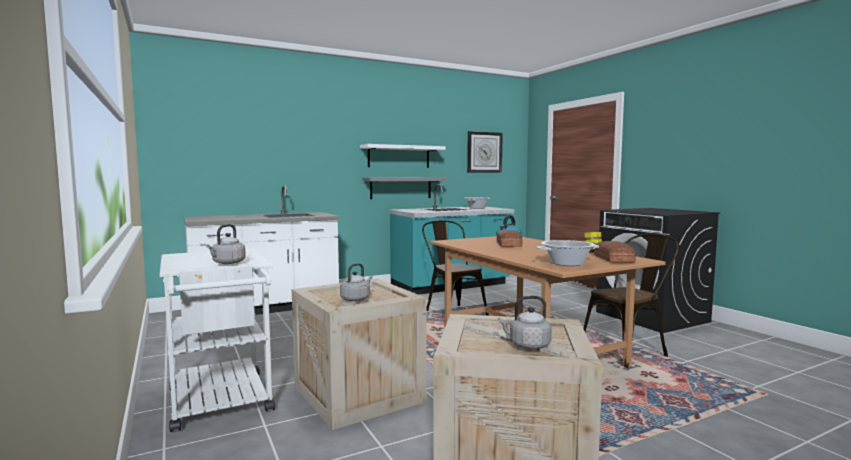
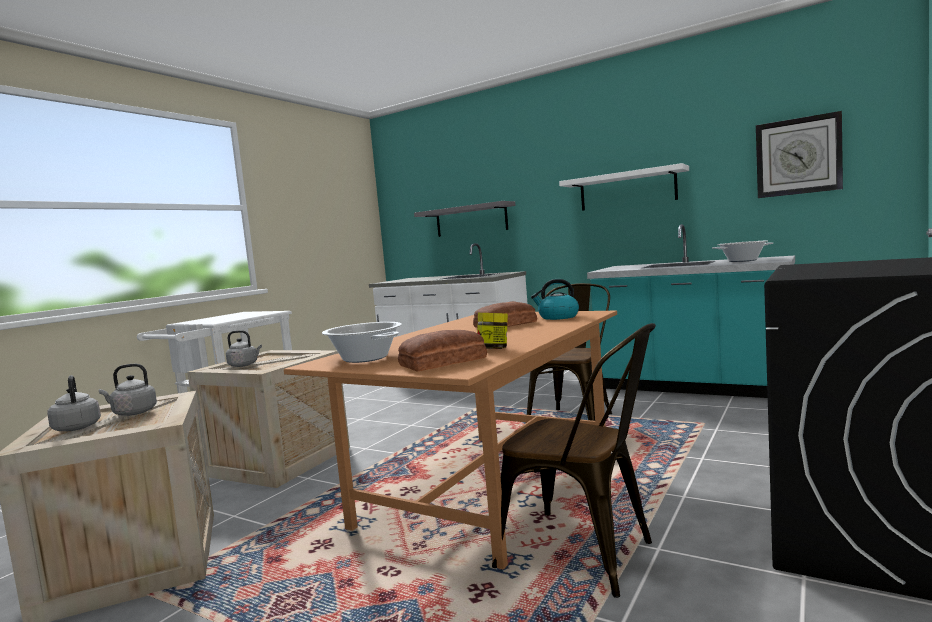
camera: 60 degrees right, 0 degrees up
grey kettle [206,224,246,264] -> grey kettle moved to [99,364,157,416]
grey shelf [362,178,447,199] -> grey shelf moved to [414,201,516,237]

